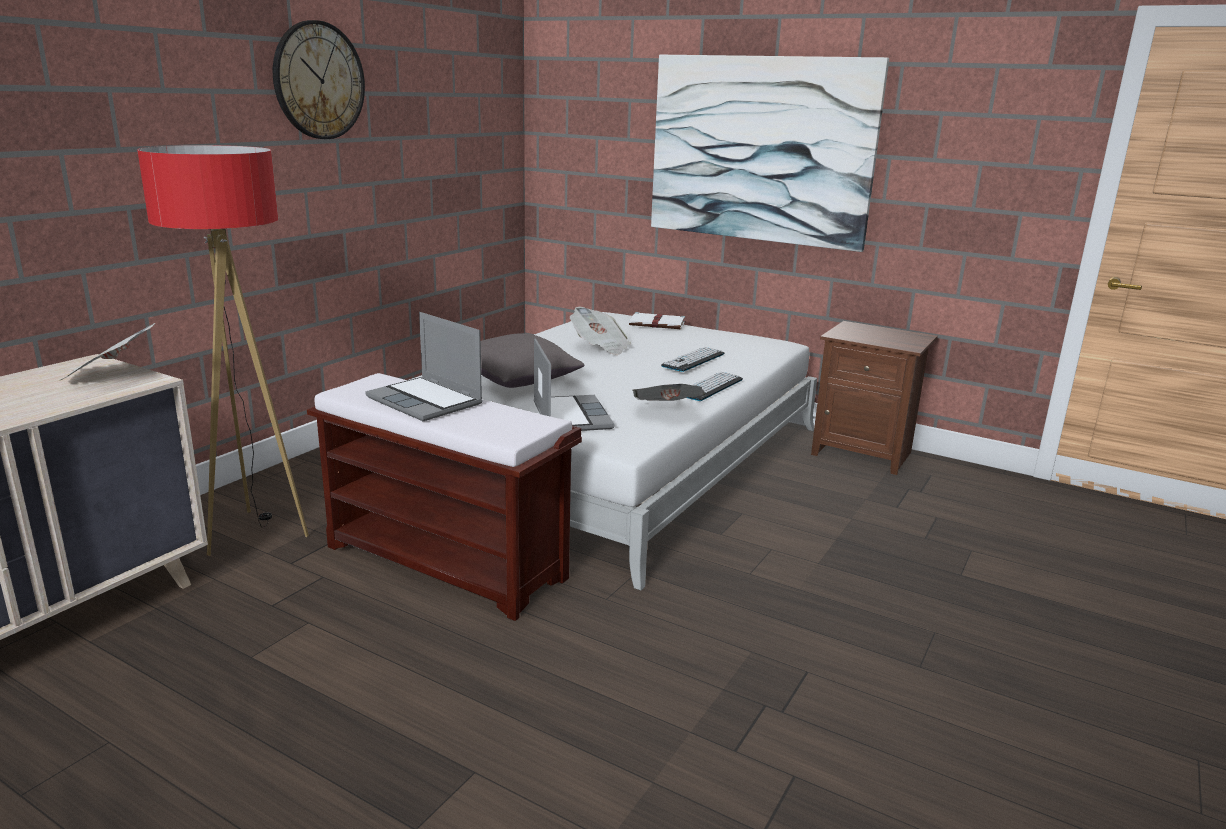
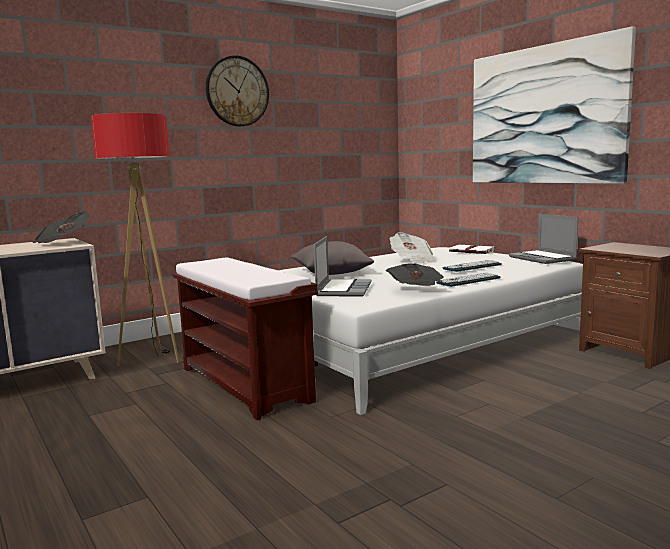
camera: 25 degrees right, 10 degrees down
laptop [365,312,483,421] -> laptop moved to [509,214,578,264]

